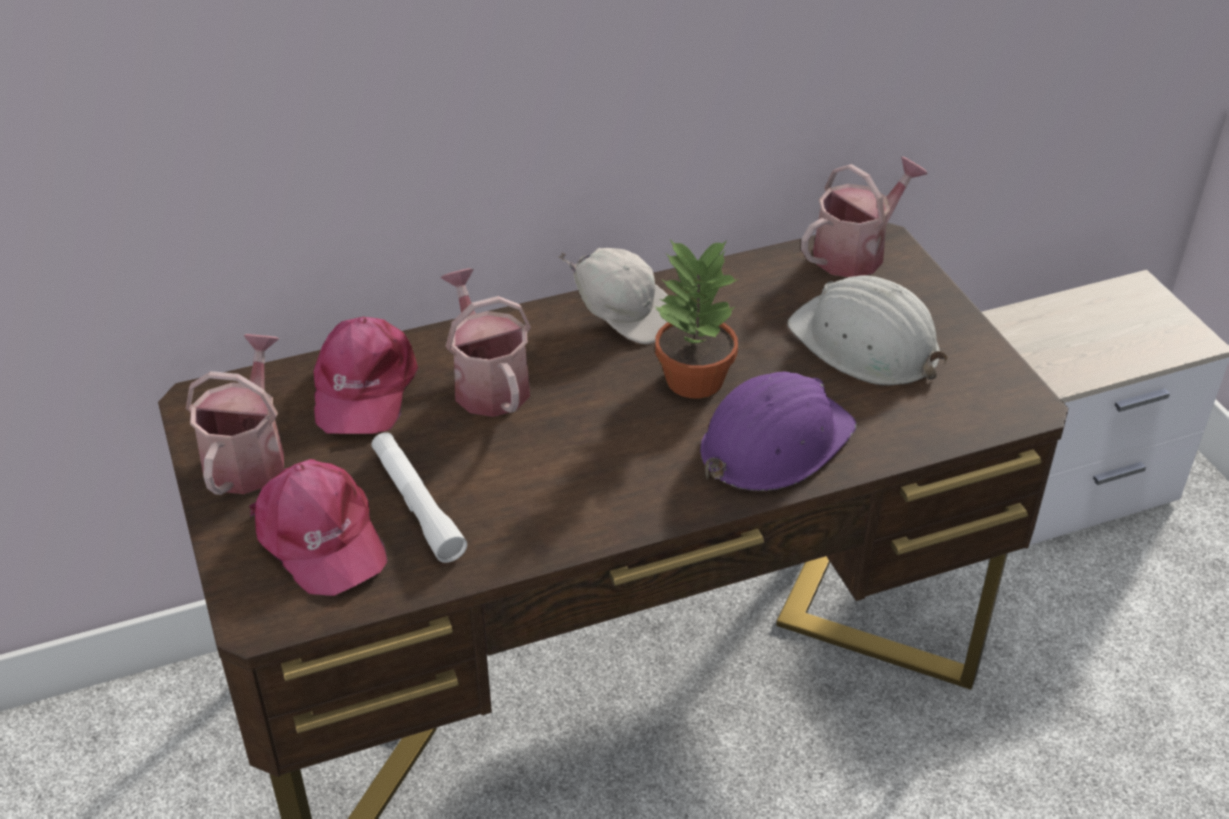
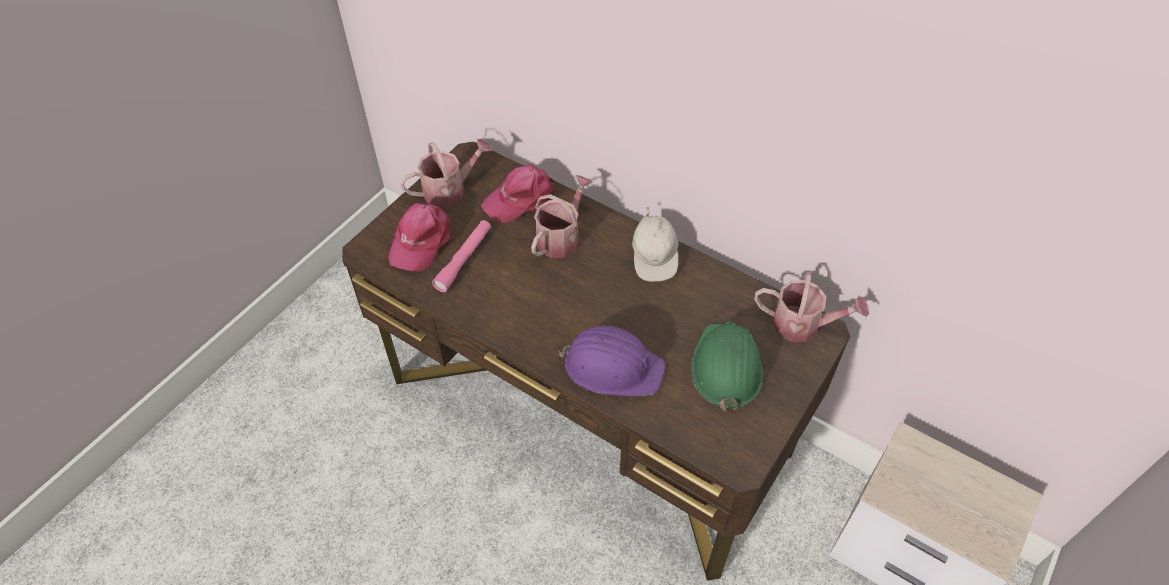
camera: 55 degrees right, 10 degrees up
white flashlight [372,432,467,563] -> pink flashlight [432,220,491,292]
potted plant [655,240,739,398] -> none
white hard hat [787,275,949,385] -> green hard hat [691,321,763,412]

